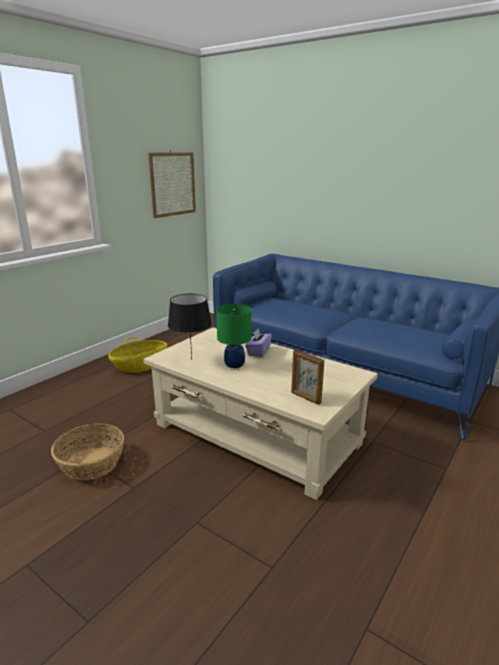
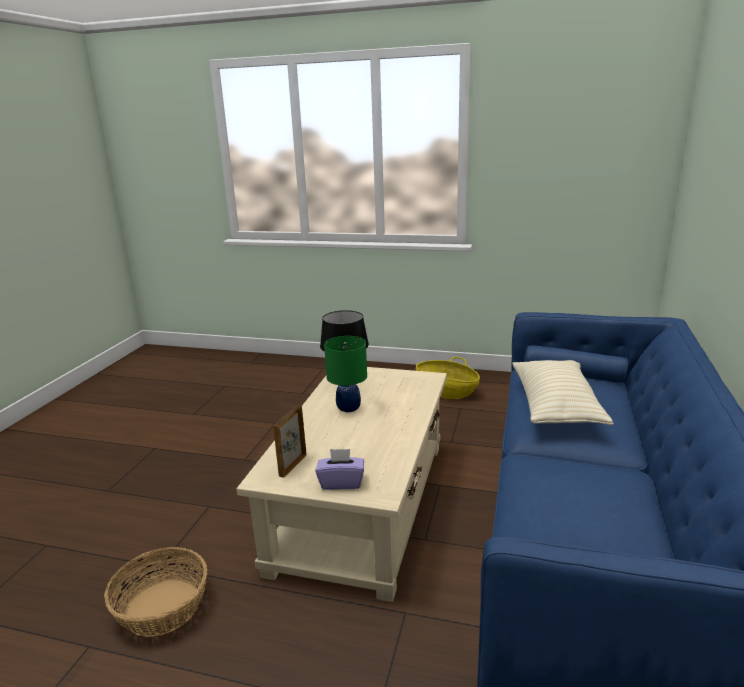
camera: 70 degrees right, 0 degrees up
basket [51,423,124,480] -> basket moved to [104,547,207,637]
picture [148,150,196,218] -> none
purple tissue box [245,328,272,357] -> purple tissue box moved to [315,449,364,490]
none -> beige pillow [512,360,614,425]

